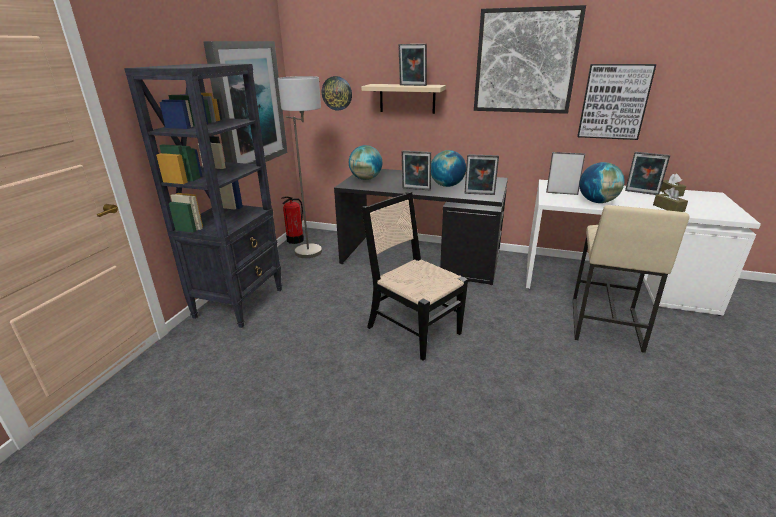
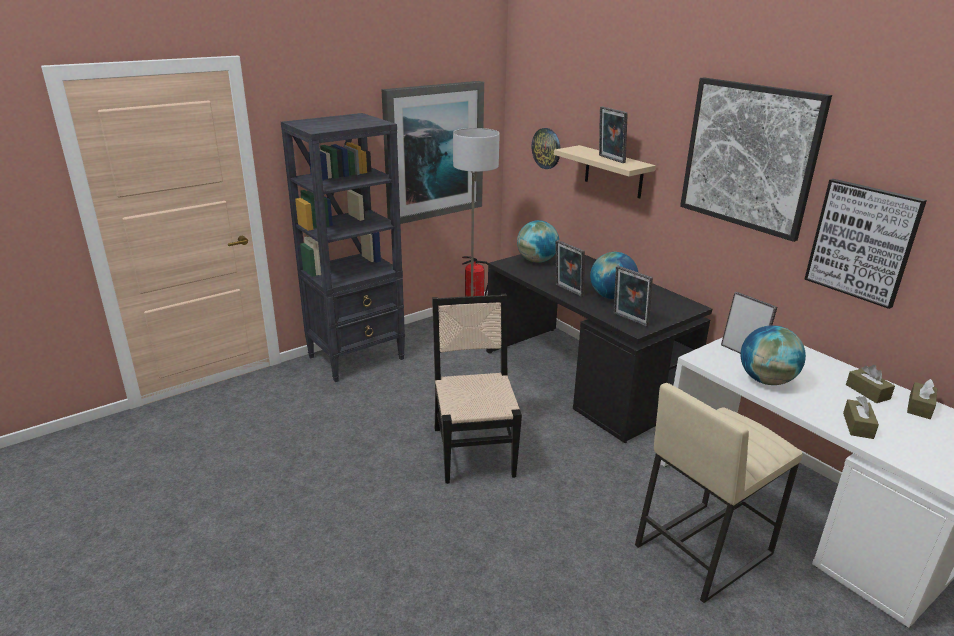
camera: 35 degrees right, 0 degrees up
picture frame [625,152,670,195] -> brown tissue box [846,365,895,403]

